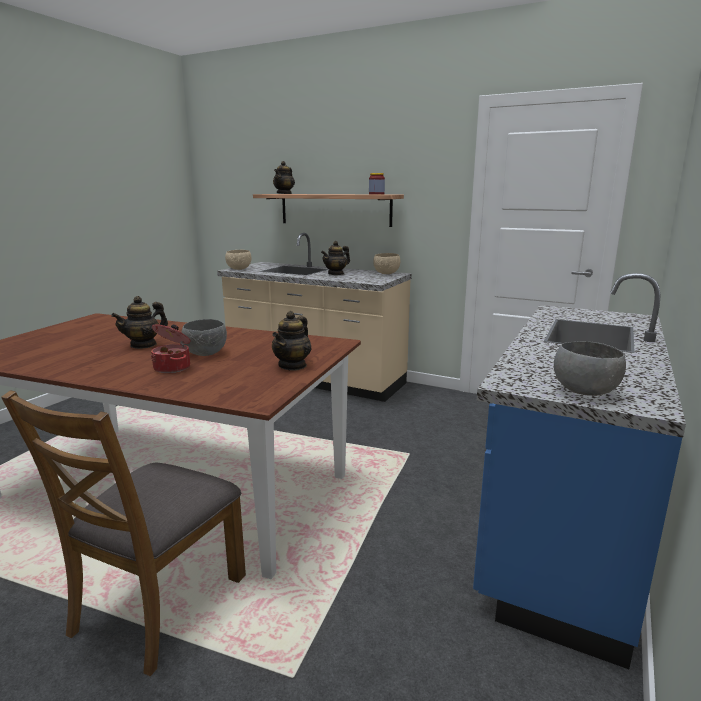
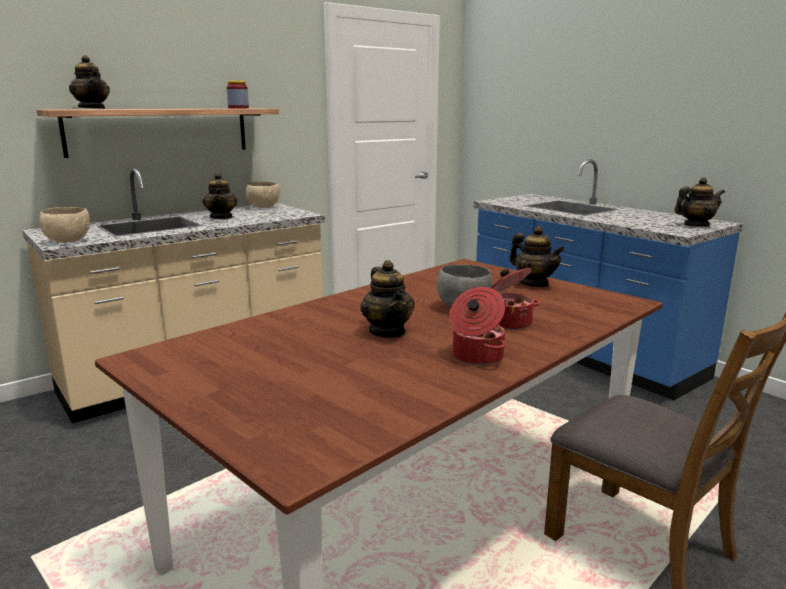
camera: 65 degrees left, 0 degrees up
grey bowl [554,341,626,396] -> teapot [674,177,725,227]
none -> cooking pot [450,287,506,366]

